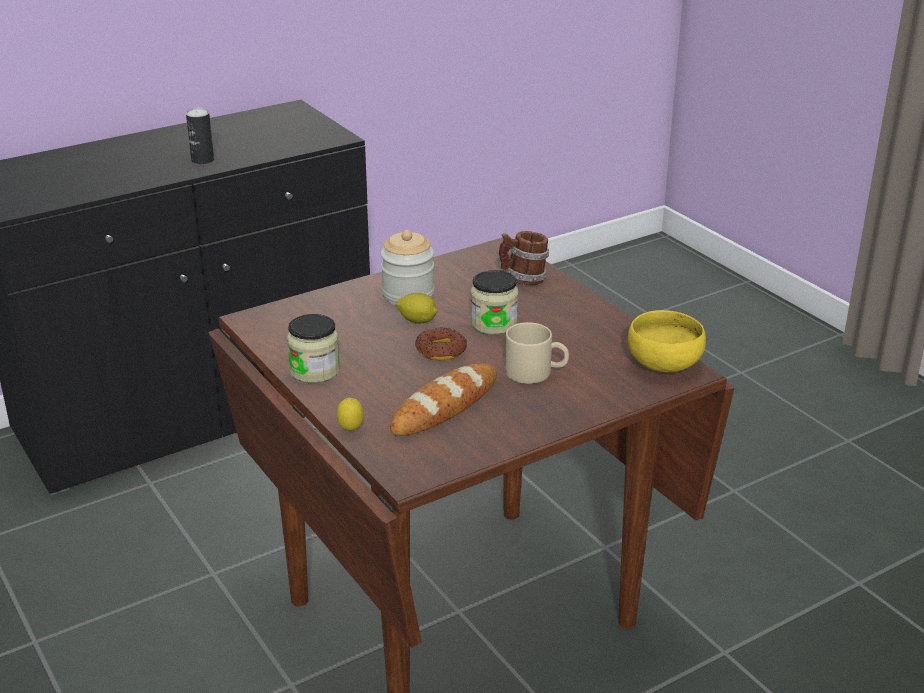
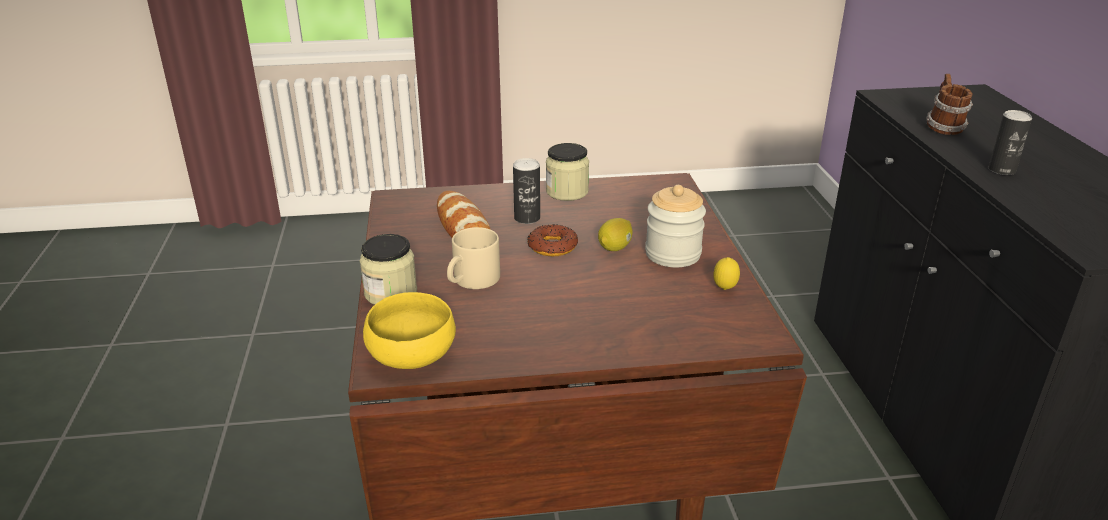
camera: 115 degrees right, 0 degrees up
lemon [337,398,364,431] -> lemon moved to [713,257,740,290]
jar [470,270,519,335] -> jar moved to [360,234,417,305]
mug [499,231,549,285] -> mug moved to [926,74,973,135]
none -> can [513,158,540,224]

